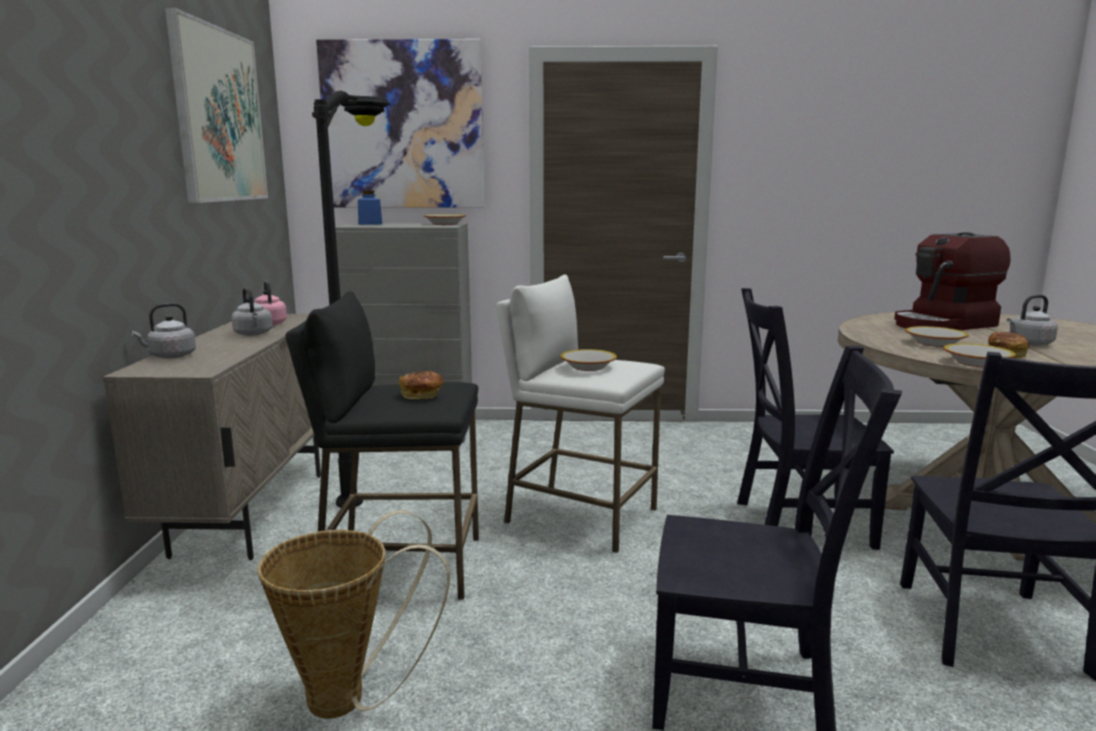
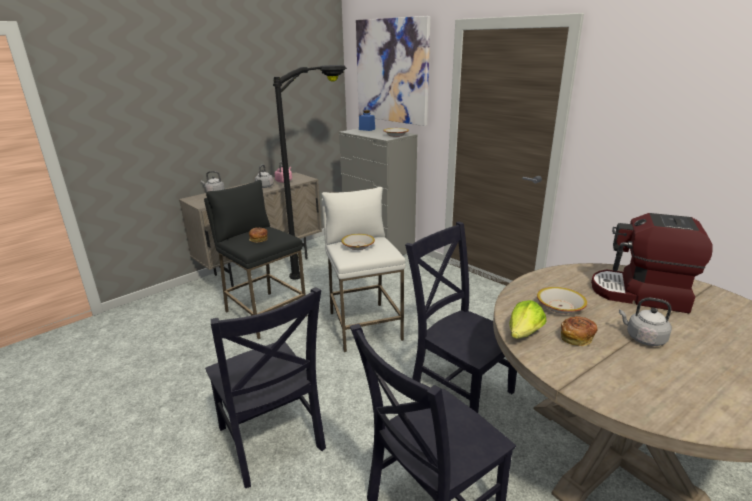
camera: 45 degrees right, 10 degrees up
picture [165,7,268,203] -> none
basket [258,510,450,719] -> none
bowl [943,343,1016,368] -> lettuce [509,300,546,339]

